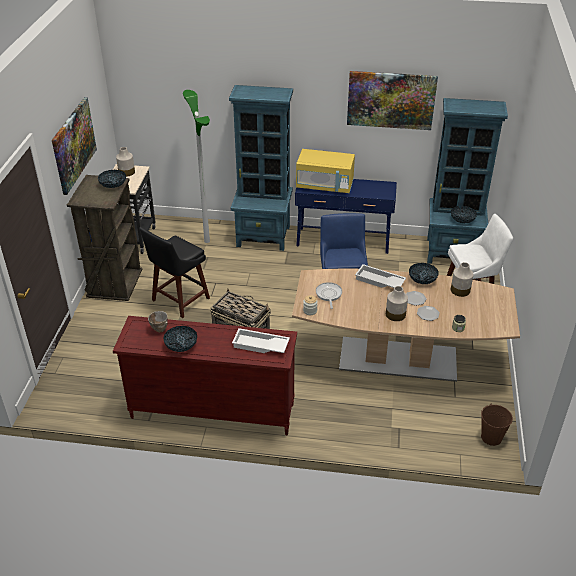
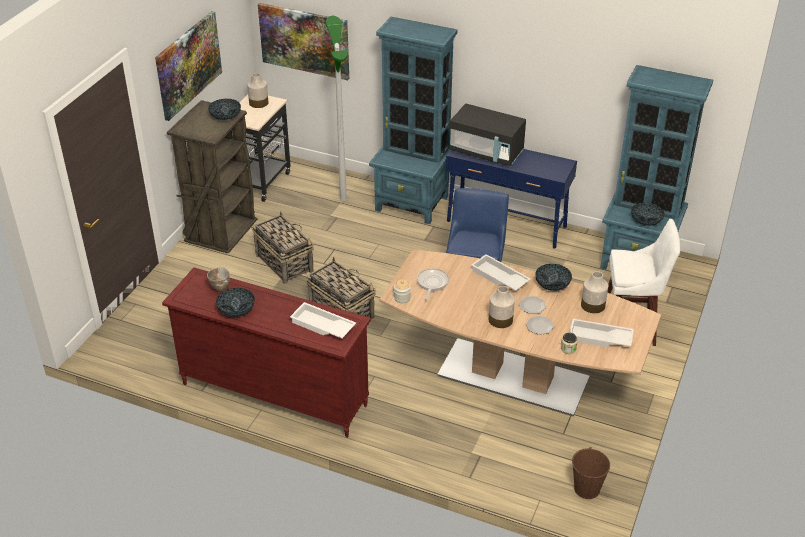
camera: 15 degrees right, 0 degrees up
black chair [139,227,210,318] -> basket [252,211,314,284]
yellow microwave [296,149,355,193] -> black microwave [449,104,526,166]
picture [347,71,438,130] -> picture moved to [258,3,349,80]
none -> white tray [570,319,634,347]

